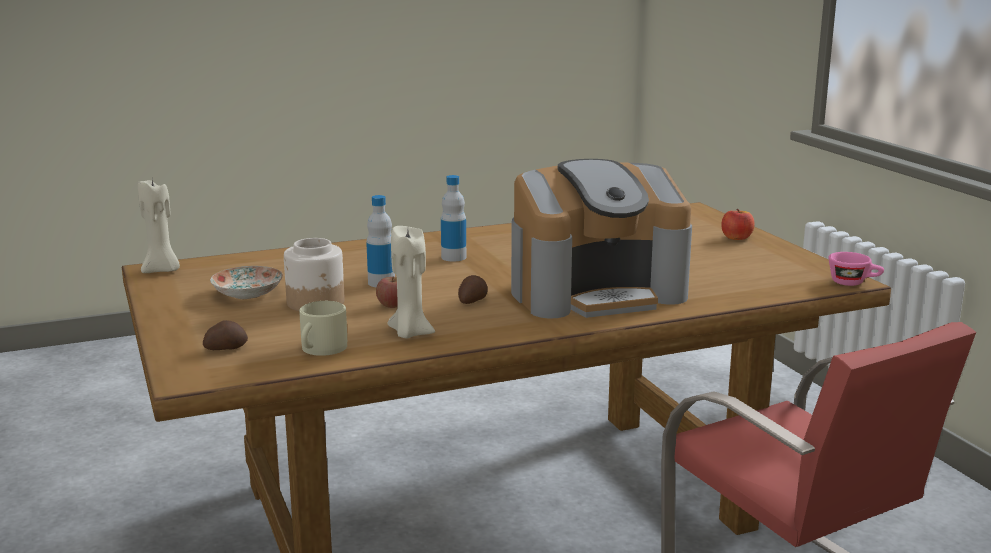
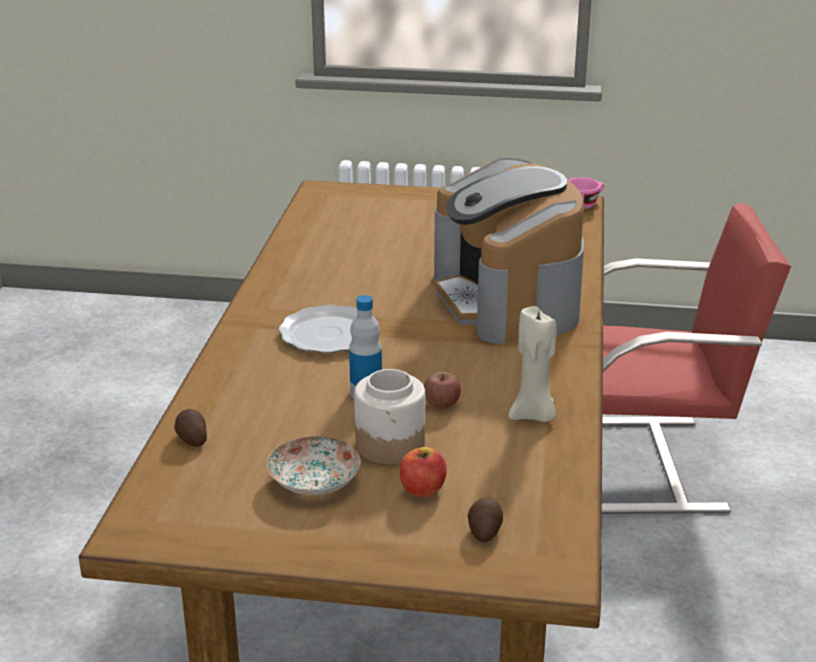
camera: 60 degrees left, 10 degrees up
beige candle [138,179,180,273] -> none
beige mug [299,301,347,356] -> none
bottle [441,175,466,262] -> plate [279,305,358,353]
potato [458,275,488,304] -> potato moved to [174,409,207,447]
coffee machine [511,159,692,319] -> coffee machine turned 150 degrees clockwise [434,158,584,344]
apple [721,209,755,240] -> apple moved to [400,447,447,497]

